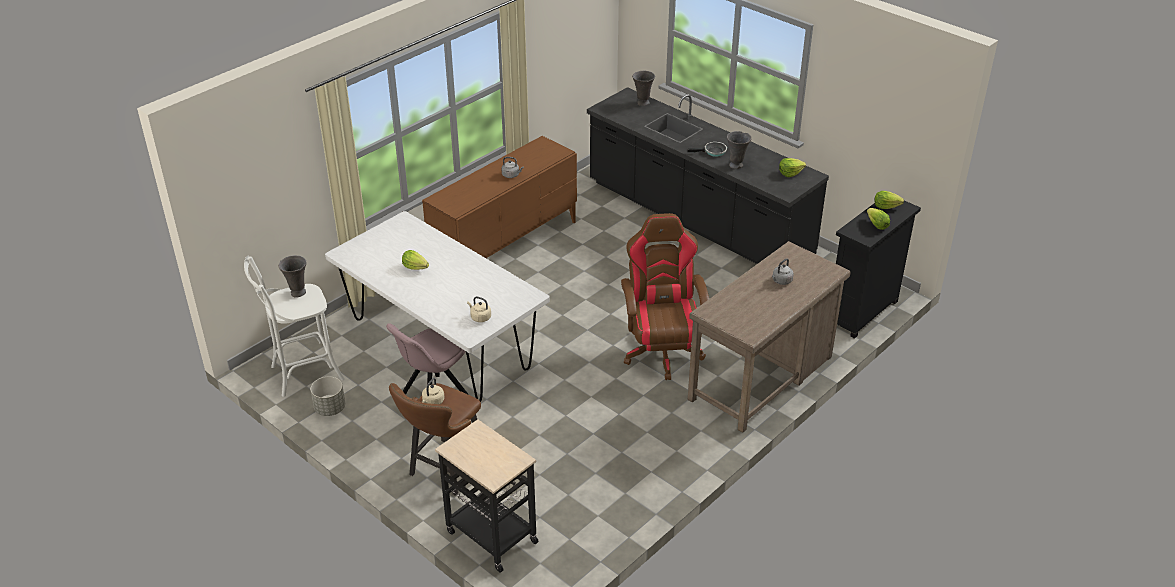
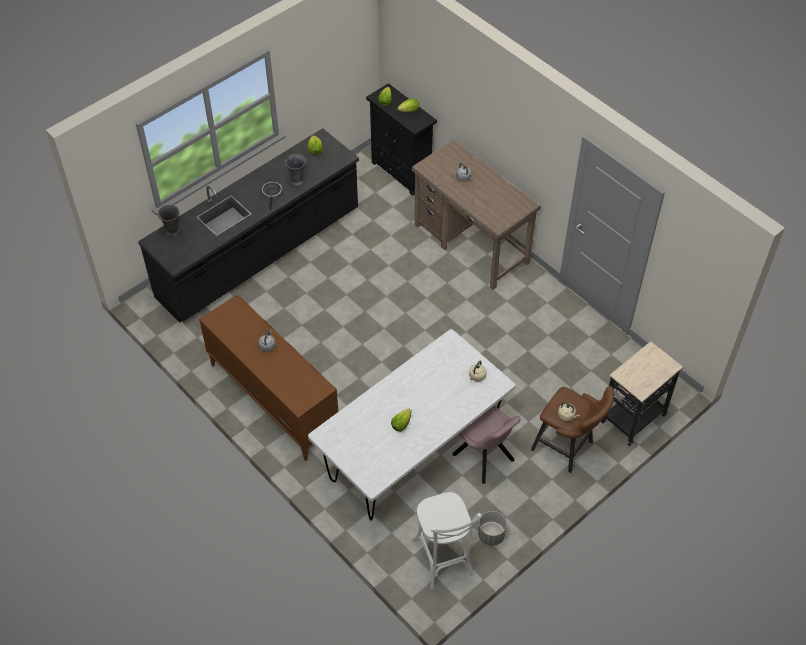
camera: 85 degrees left, 15 degrees up
grey vase [278,255,307,298] -> none
brown office chair [621,213,709,380] -> none

